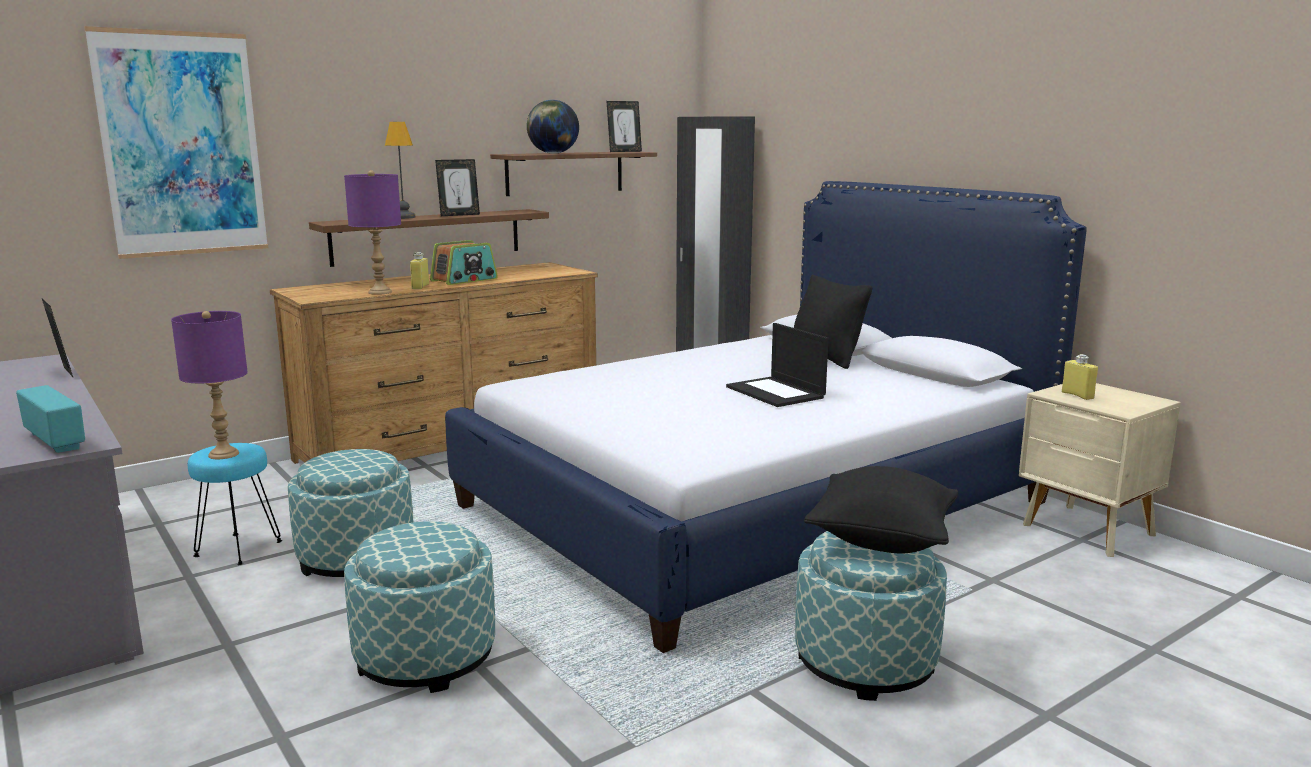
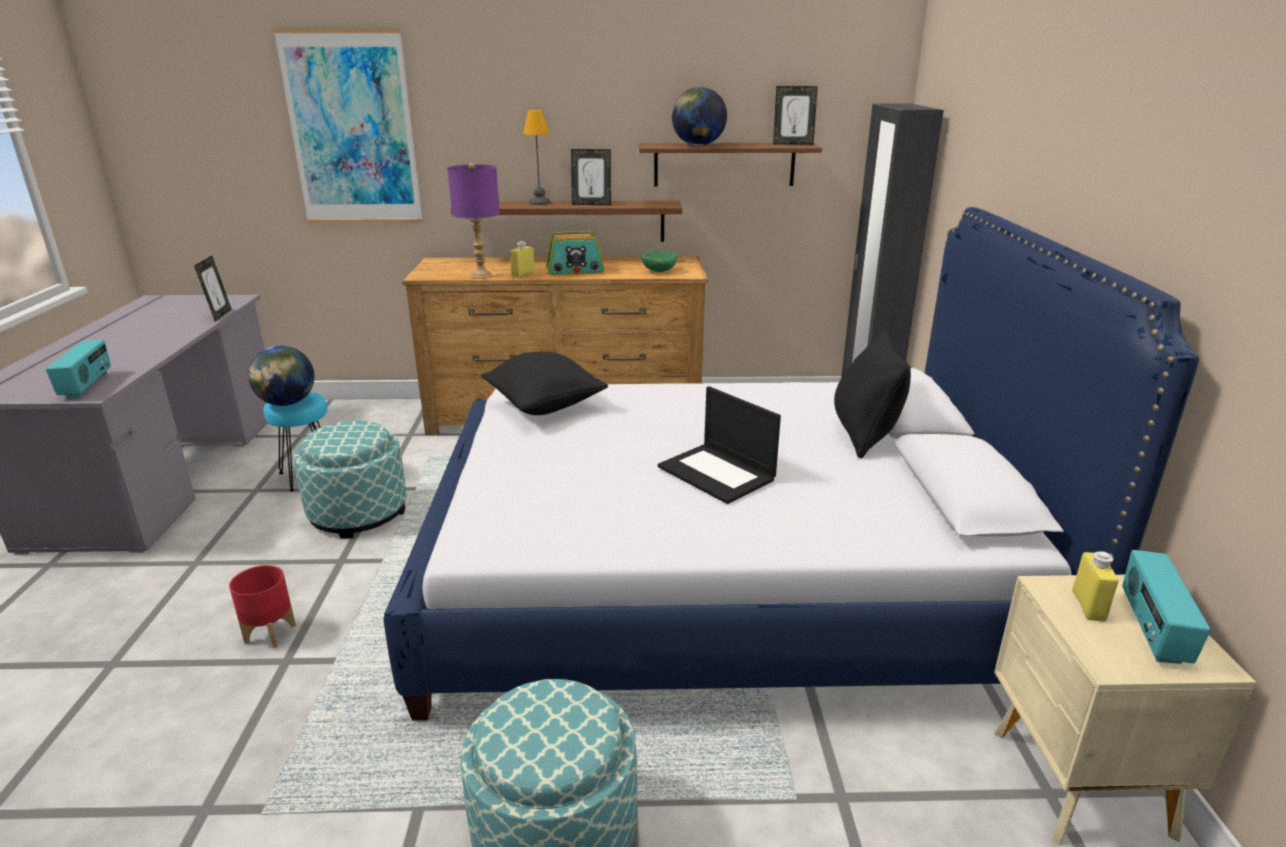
camera: 35 degrees right, 10 degrees up
purple table lamp [171,311,248,459] -> globe [248,346,315,406]
ottoman [344,521,495,693] -> red planter [229,565,296,648]
laptop [726,323,829,407] -> laptop turned 45 degrees counterclockwise [658,386,781,504]
black pillow [804,466,958,553] -> black pillow moved to [481,352,608,415]
none -> green bowl [641,251,678,272]
none -> radio [1122,550,1211,664]

